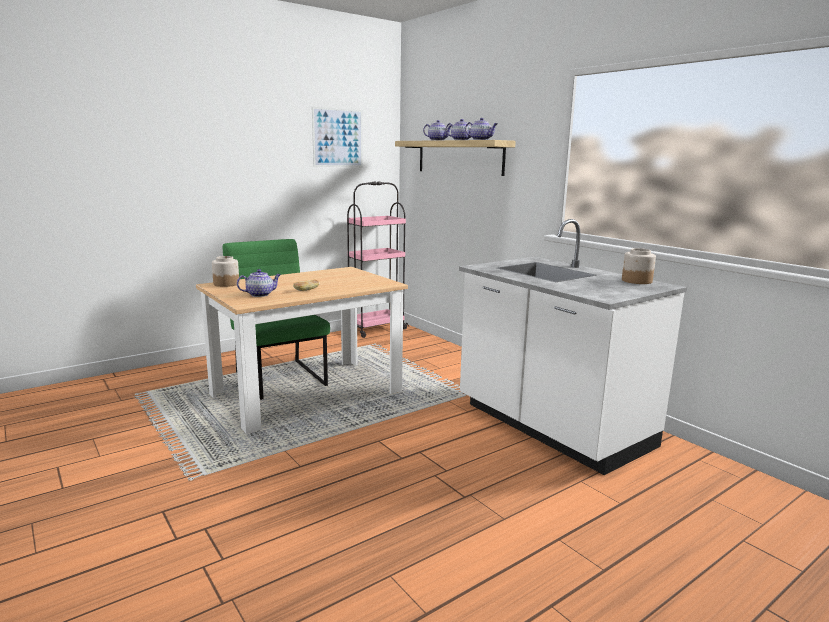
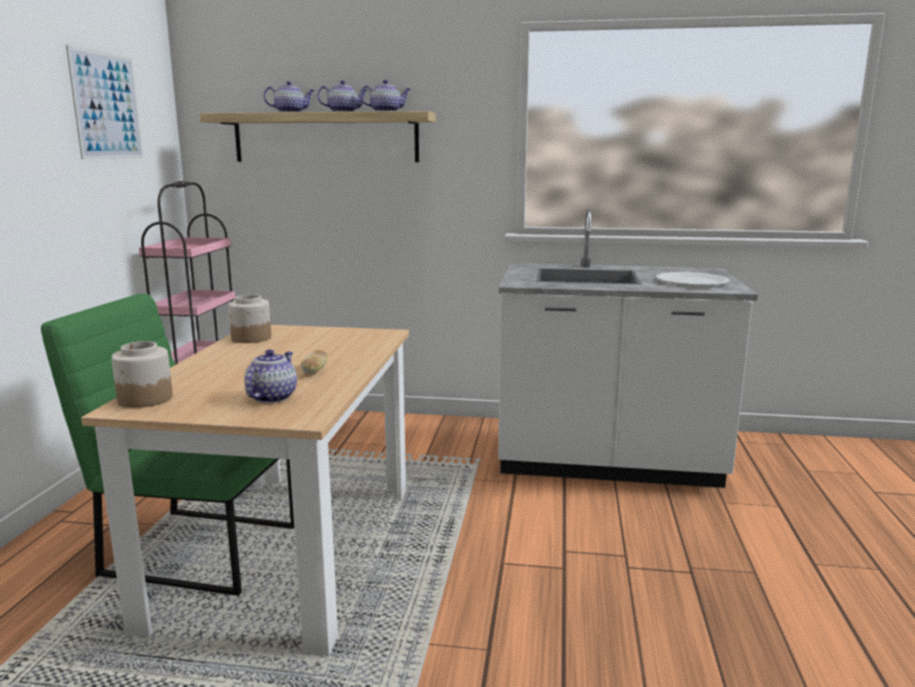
camera: 45 degrees left, 0 degrees up
jar [622,248,656,284] -> jar moved to [228,294,271,343]
none -> white plate [656,272,729,287]

